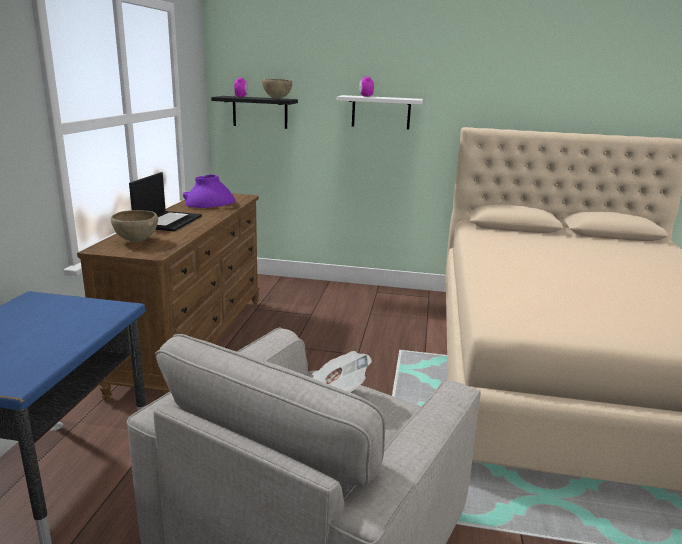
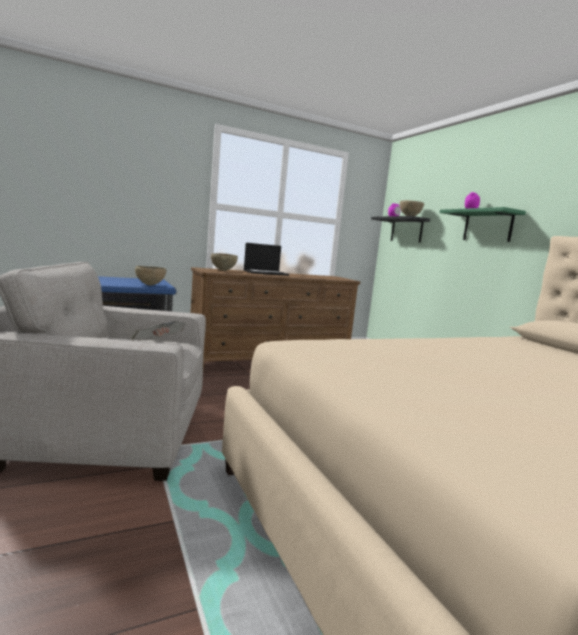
camera: 55 degrees right, 10 degrees down
purple vase [183,175,235,208] -> none
white shelf [337,95,423,129] -> green shelf [440,207,526,242]
none -> brown bowl [135,266,166,286]

